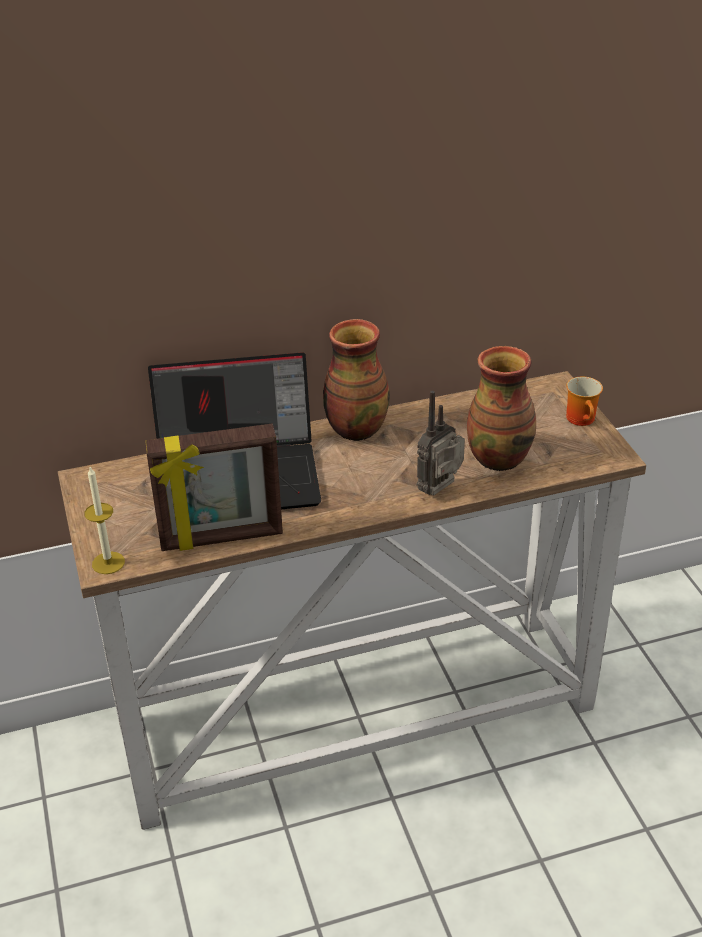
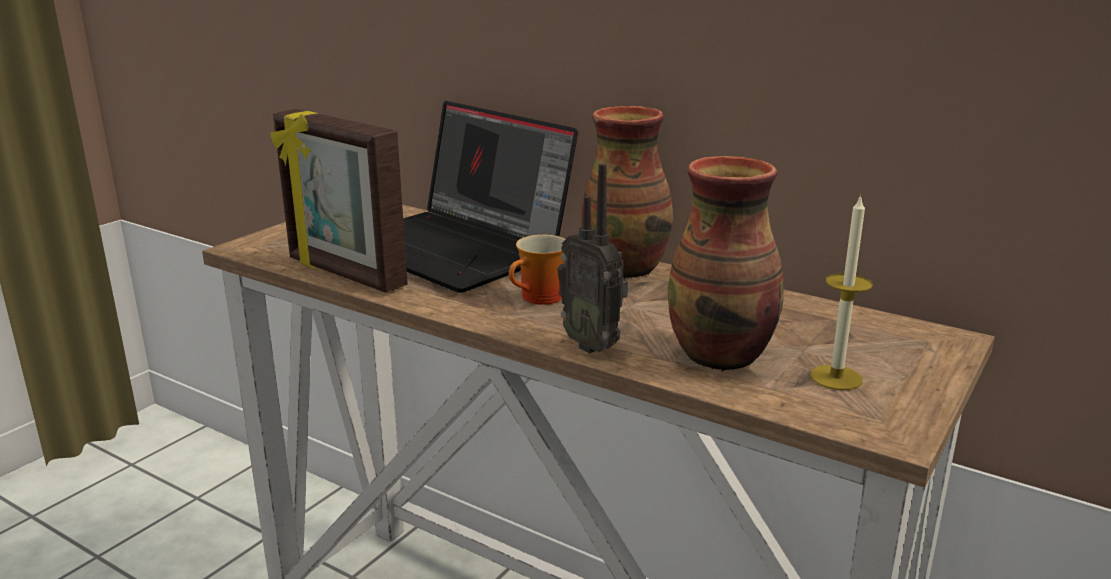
camera: 50 degrees right, 15 degrees down
candle [84,467,125,574] -> candle moved to [810,194,873,390]
radio [416,390,465,496] -> radio turned 135 degrees counterclockwise [557,163,628,354]
mug [566,376,603,426] -> mug moved to [509,234,565,305]

